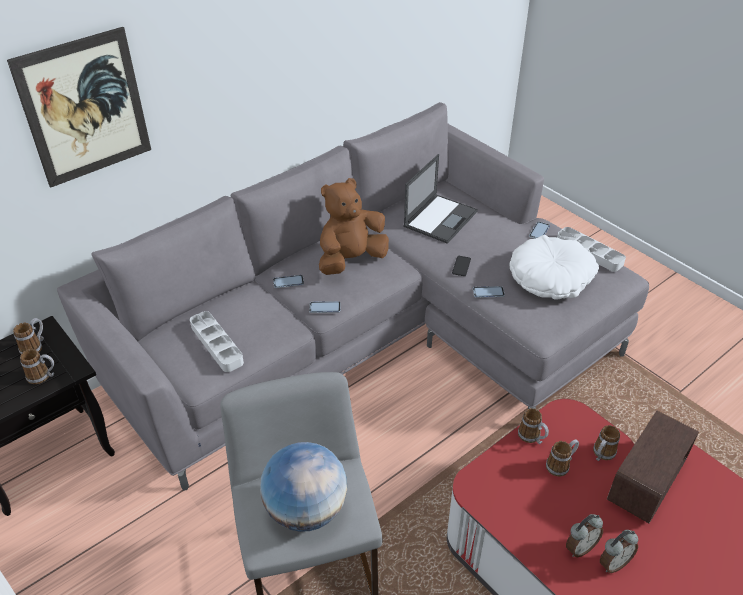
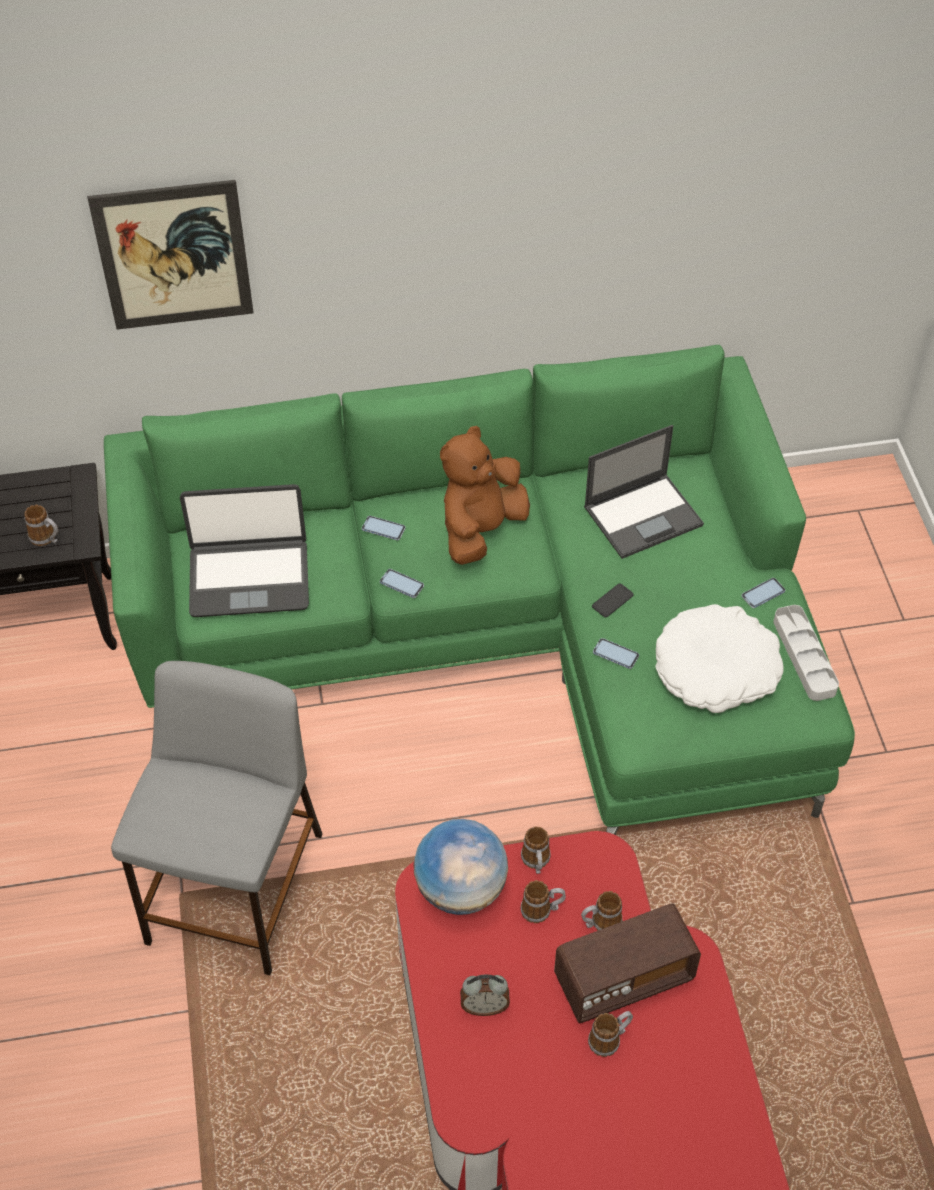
camera: 30 degrees right, 10 degrees up
mug [13,318,44,354] -> mug moved to [588,1011,633,1057]
grey sofa [57,102,649,491] -> green sofa [104,345,855,835]
grey tray [190,311,244,372] -> laptop [180,484,309,617]
globe [260,442,347,532] -> globe moved to [413,819,508,915]
brown plush toy [319,178,389,275] -> brown plush toy turned 45 degrees counterclockwise [440,426,530,565]
alarm clock [600,530,638,573] -> none

